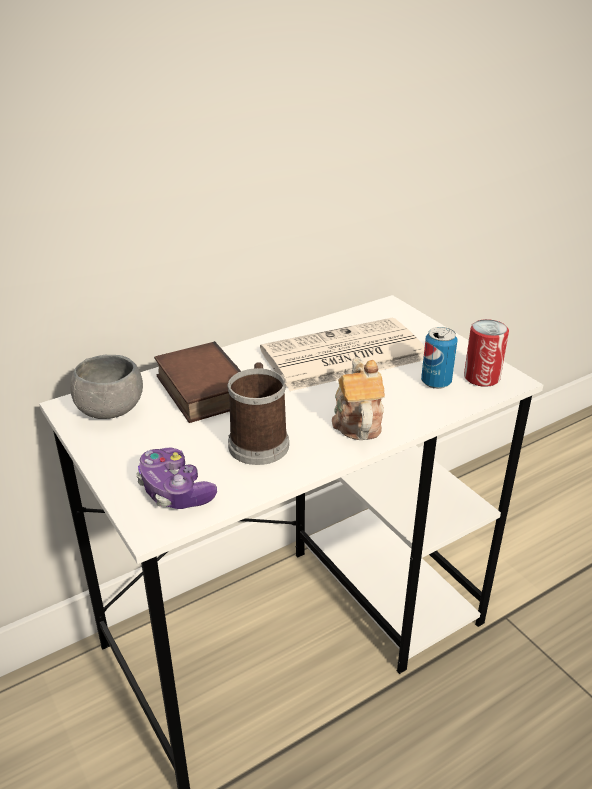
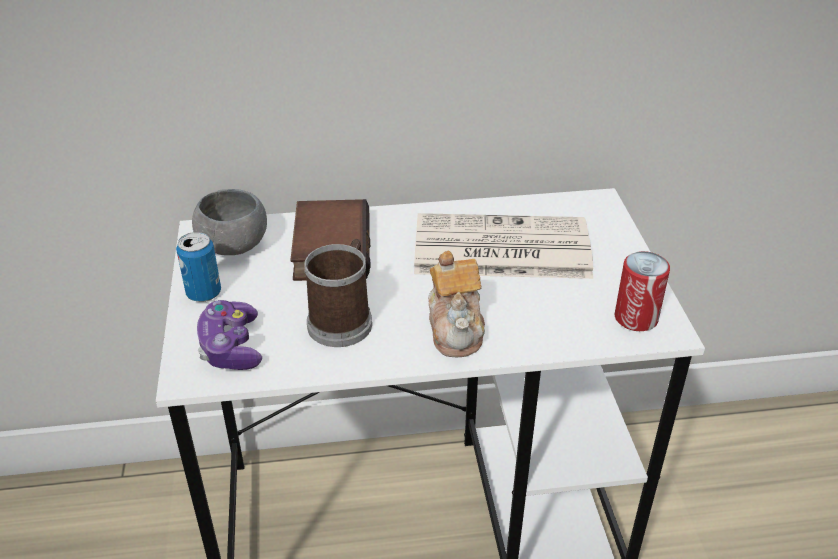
camera: 25 degrees right, 5 degrees up
teapot [332,357,385,440] -> teapot turned 150 degrees clockwise [428,251,485,357]
can [421,327,457,389] -> can moved to [176,232,221,302]

